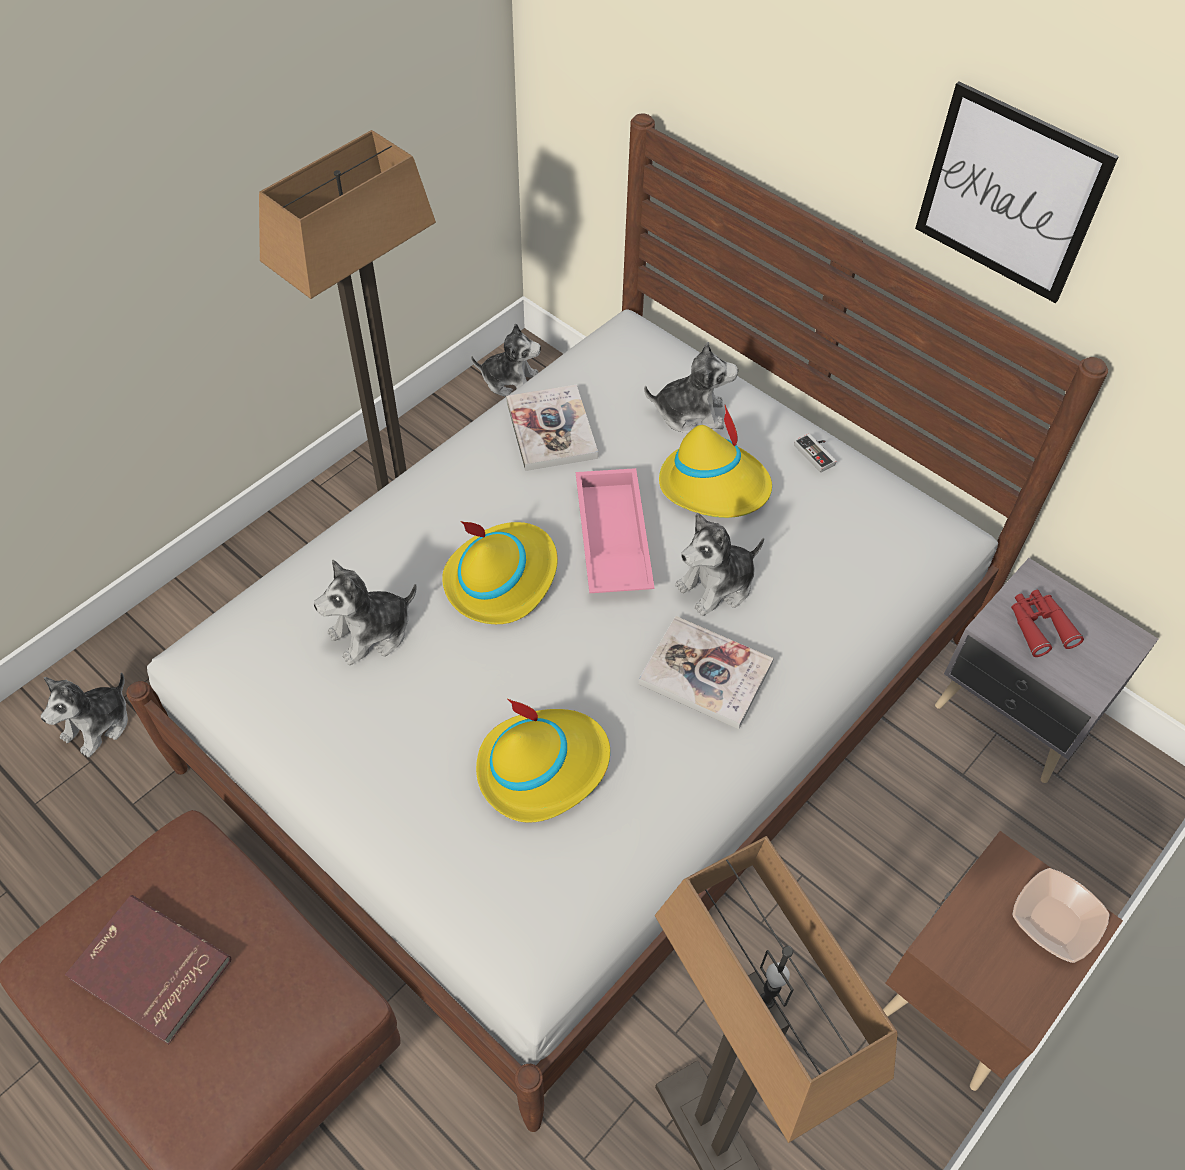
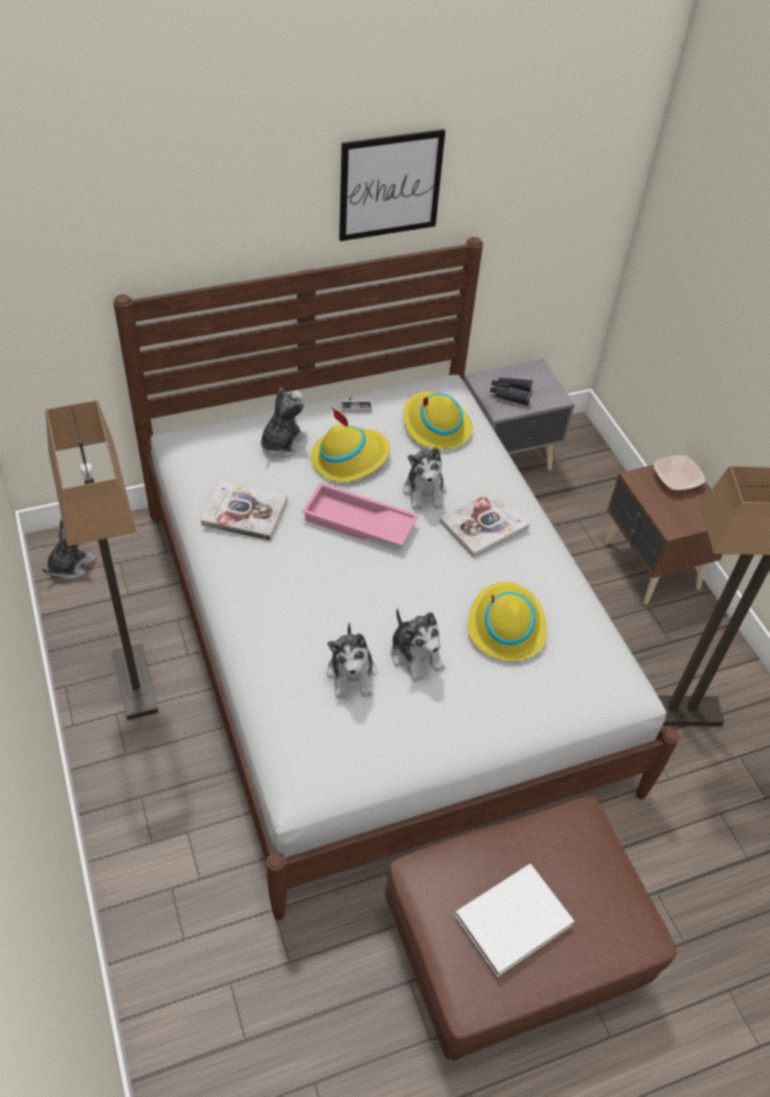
camera: 65 degrees left, 5 degrees down
plush toy [41,673,128,757] -> plush toy moved to [391,608,445,682]
red book [65,895,231,1045] -> white book [455,864,574,977]
yellow hat [442,521,558,624] -> yellow hat moved to [403,391,473,449]
red binoculars [1011,590,1084,657] -> black binoculars [490,378,533,406]

